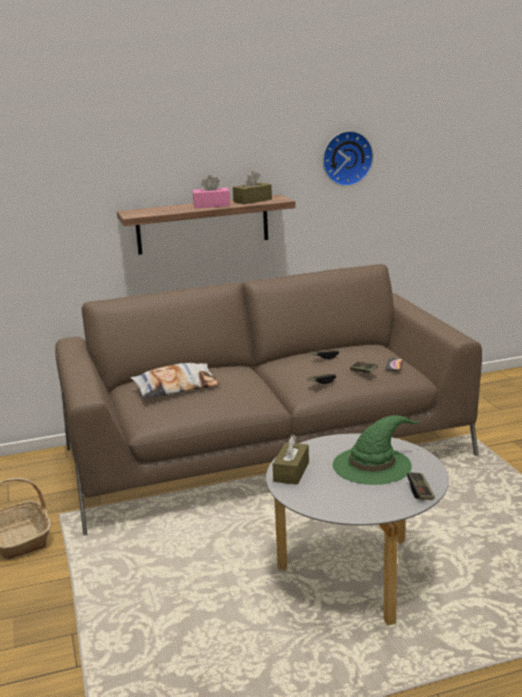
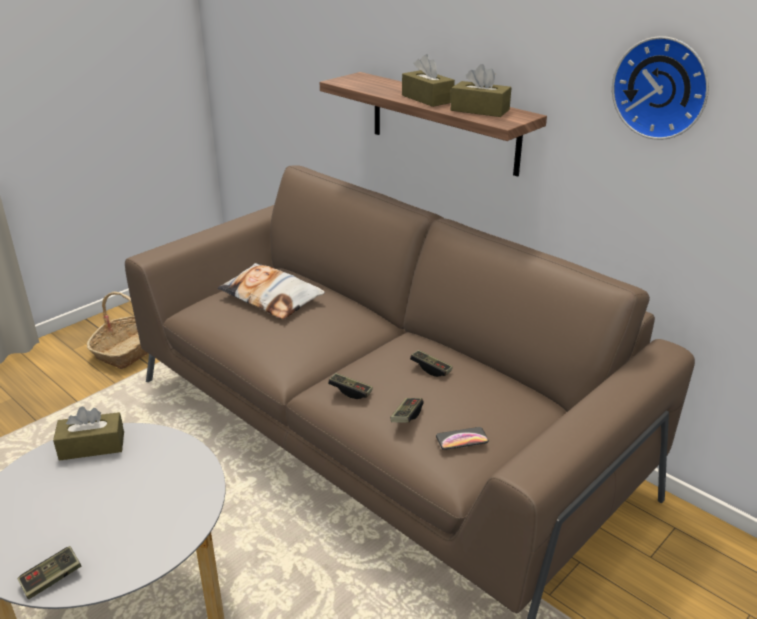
camera: 60 degrees right, 10 degrees up
pink tissue box [193,175,230,209] -> brown tissue box [402,54,455,107]
green hat [333,415,421,485] -> none

